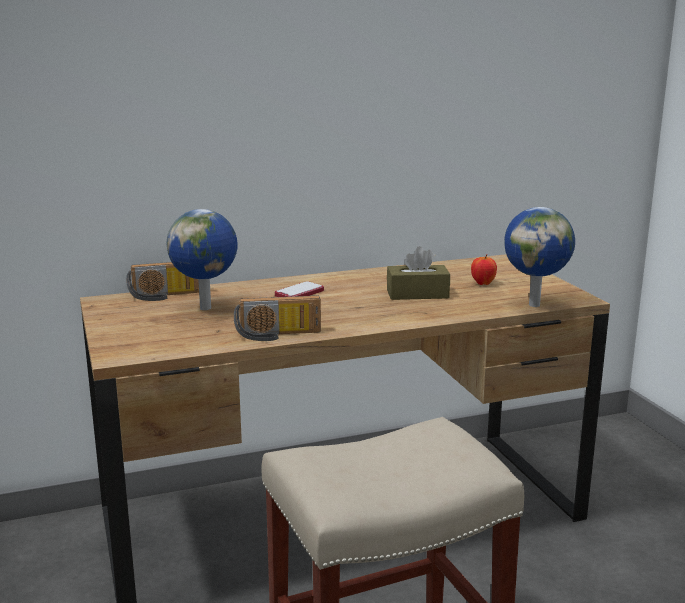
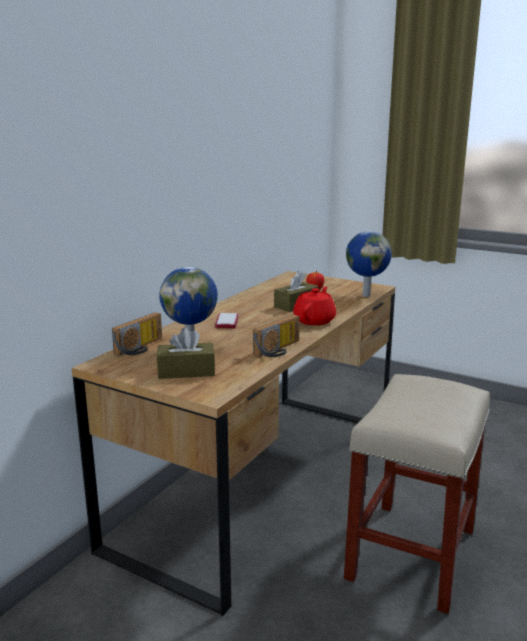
camera: 40 degrees left, 0 degrees up
none -> brown tissue box [157,327,215,379]
none -> red teapot [293,286,336,325]

